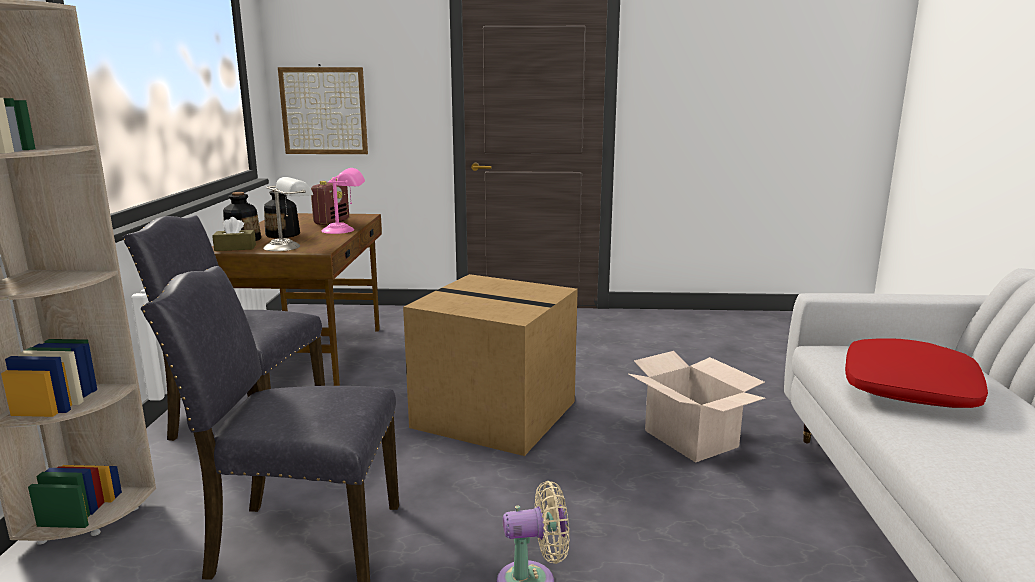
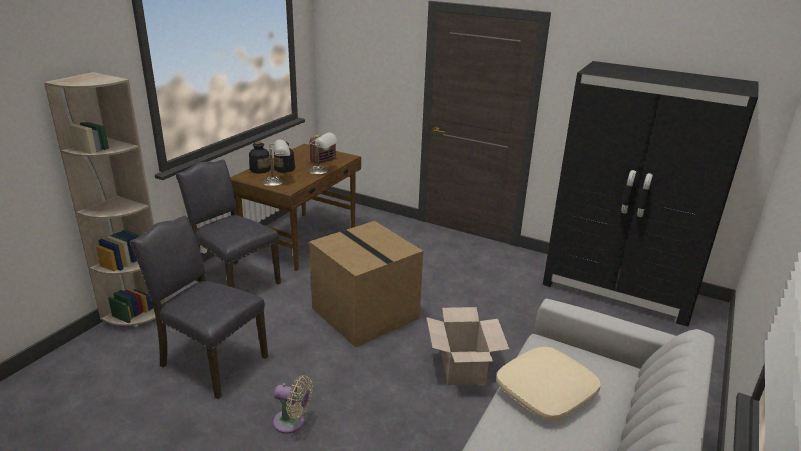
camera: 25 degrees right, 10 degrees up
brown tissue box [212,217,256,251] -> none
picture [278,64,368,154] -> none
pink table lamp [321,168,365,234] -> white table lamp [308,132,338,174]
red pillow [845,338,988,408] -> beige pillow [496,347,601,420]
none -> black cabinet [543,61,759,326]

